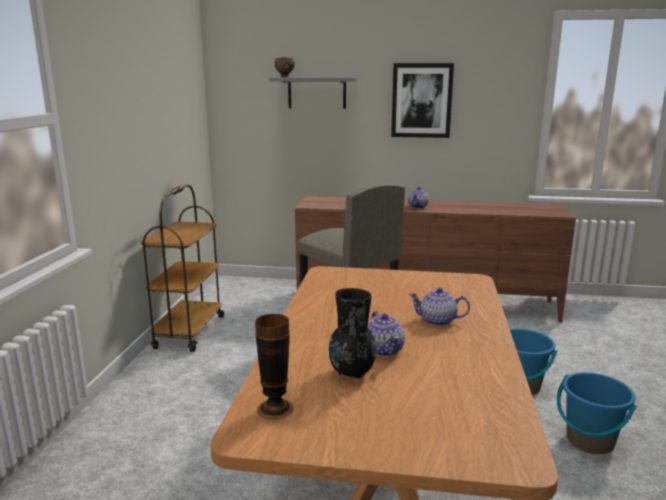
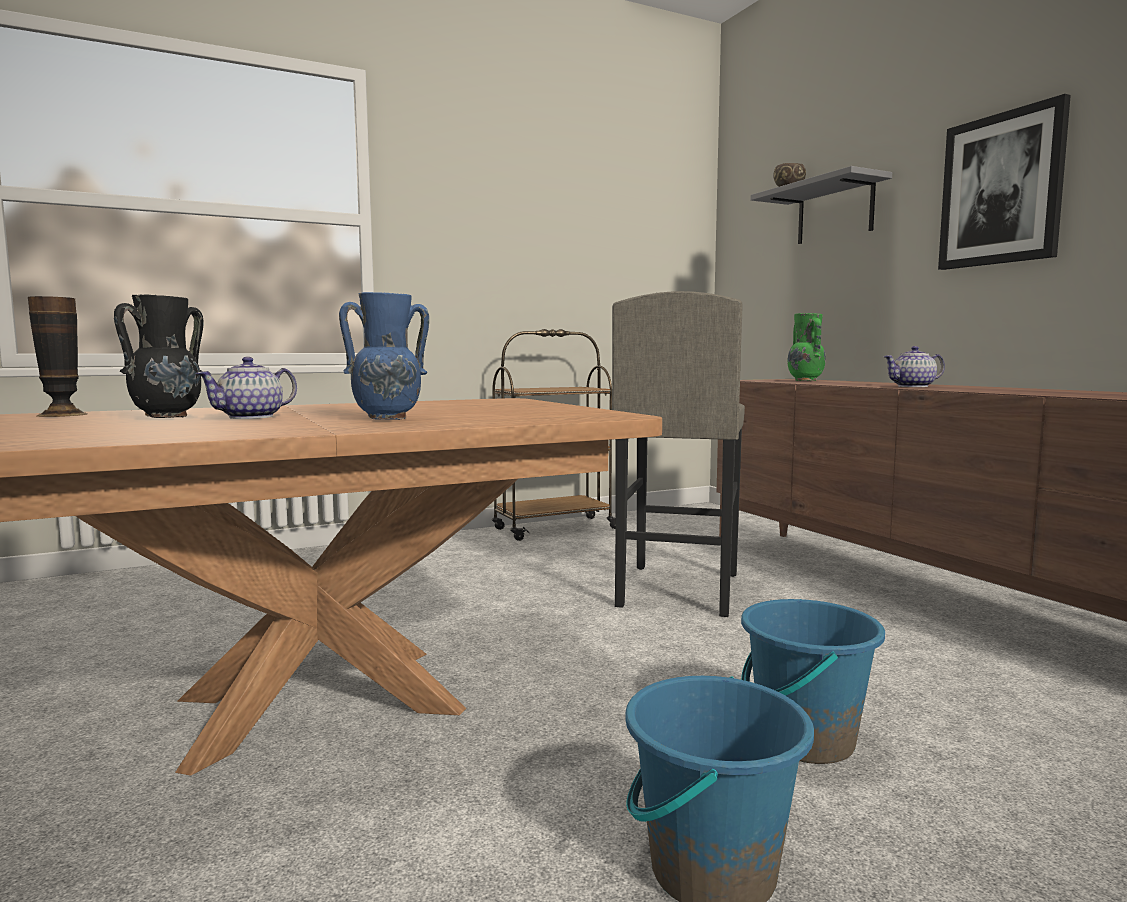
camera: 55 degrees right, 10 degrees down
teapot [409,287,470,326] -> blue vase [339,292,429,420]
none -> green vase [788,313,826,381]

